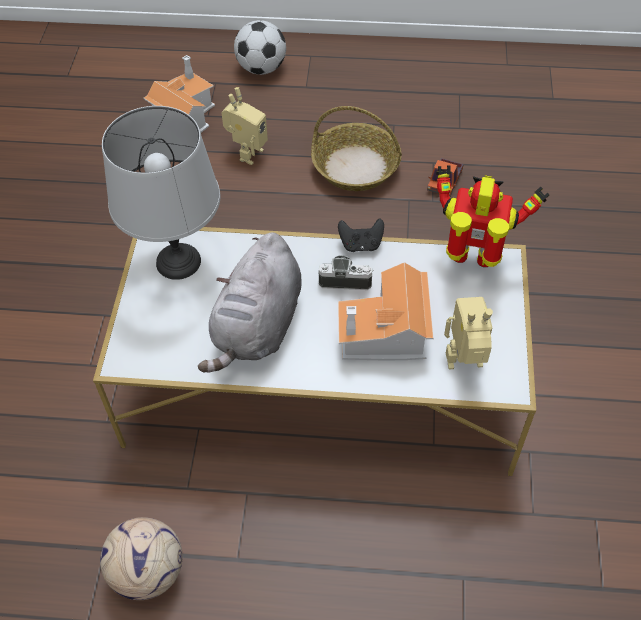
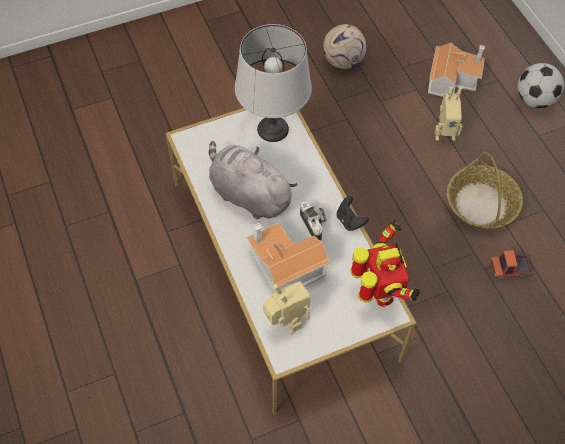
camera: 60 degrees right, 5 degrees up
football [100,517,183,600] -> football moved to [323,24,366,69]
grey plush toy [198,232,302,373] -> grey plush toy turned 45 degrees clockwise [209,141,298,219]

